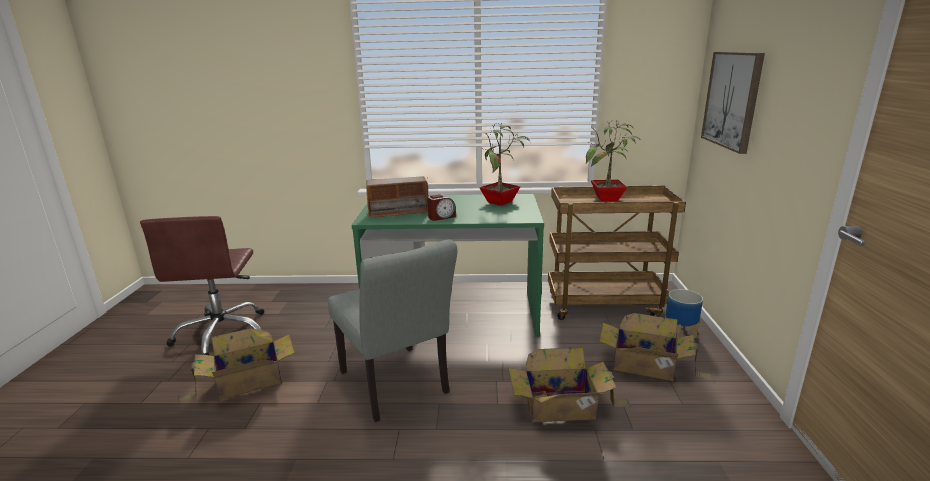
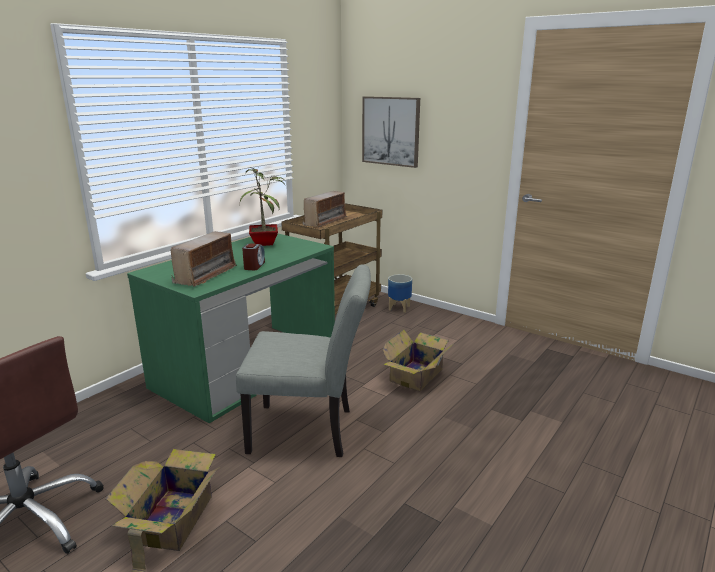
camera: 55 degrees left, 0 degrees up
potted plant [586,122,641,201] -> radio [302,191,346,228]
cardboard box [599,313,714,381] -> none

